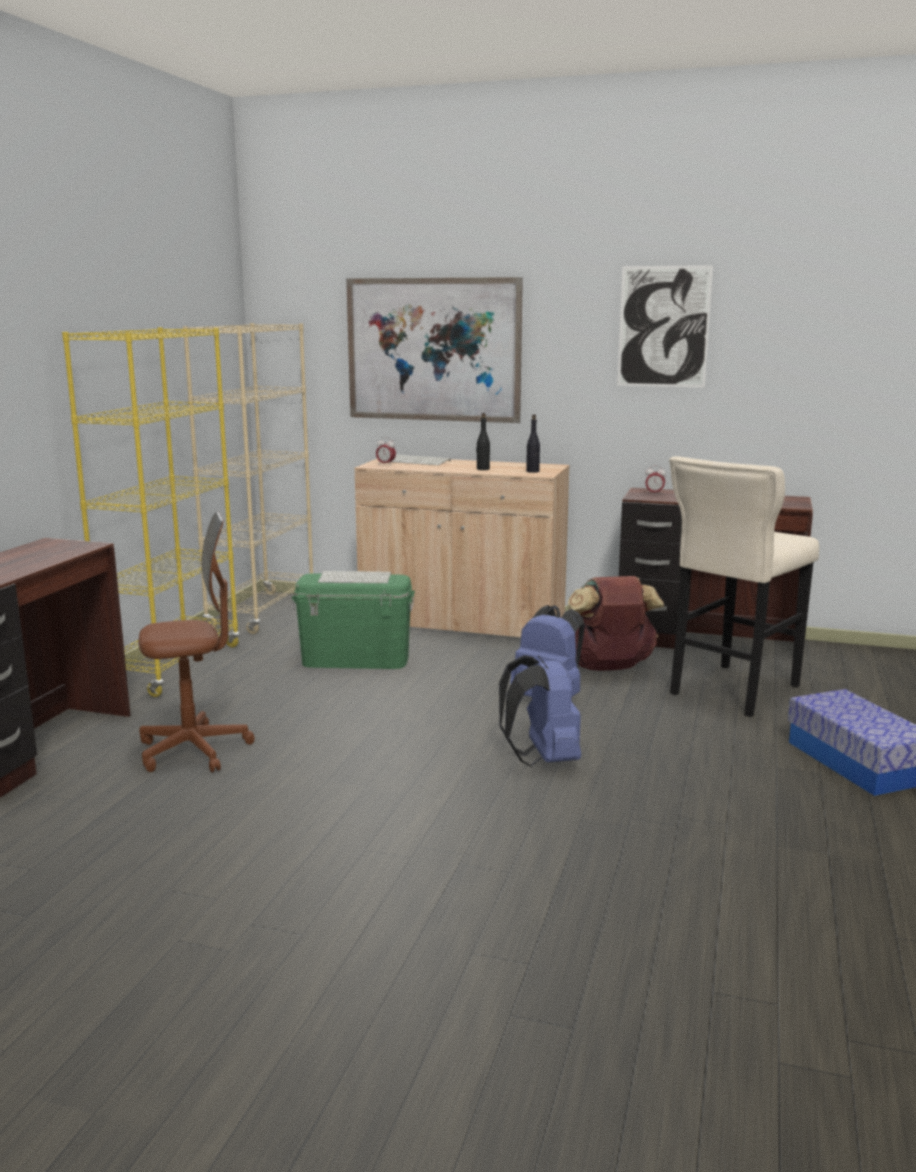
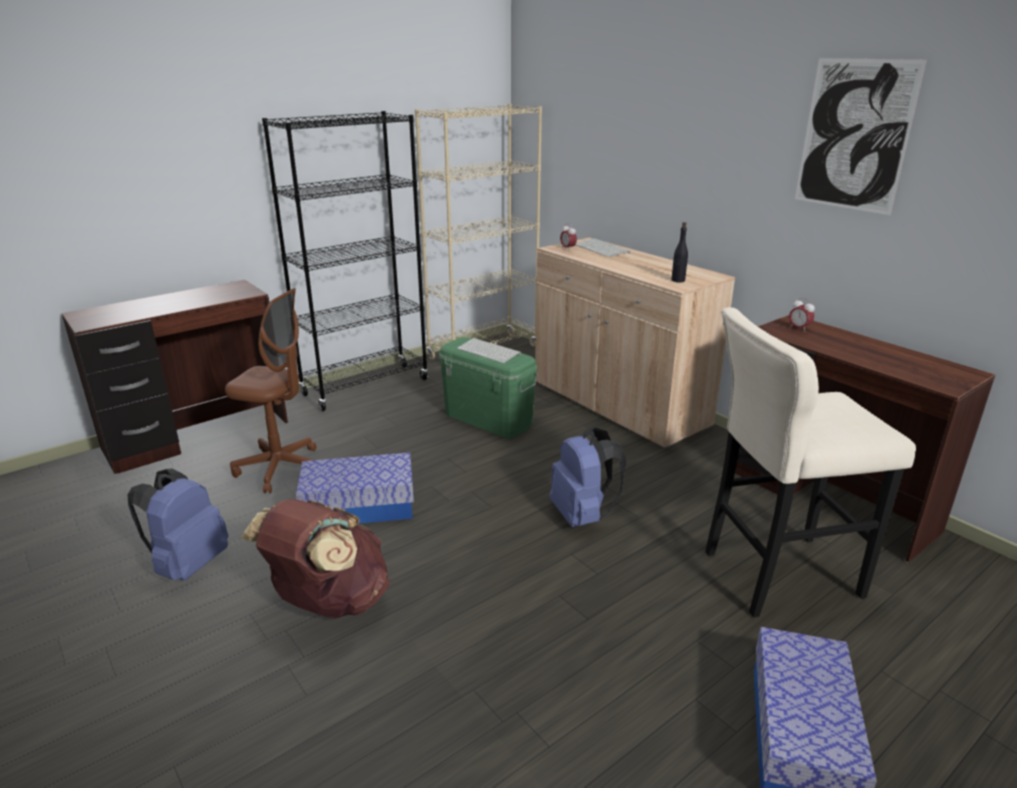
camera: 35 degrees right, 10 degrees up
yellow bookcase [62,327,240,697] -> black bookcase [262,111,428,411]
picture [346,277,523,423] -> none
black bottle [476,413,490,470] -> none
blue backpack [499,655,581,767] -> blue backpack moved to [127,468,229,581]
brown backpack [568,576,664,671] -> brown backpack moved to [240,499,390,619]
none -> storage box [296,453,414,524]

